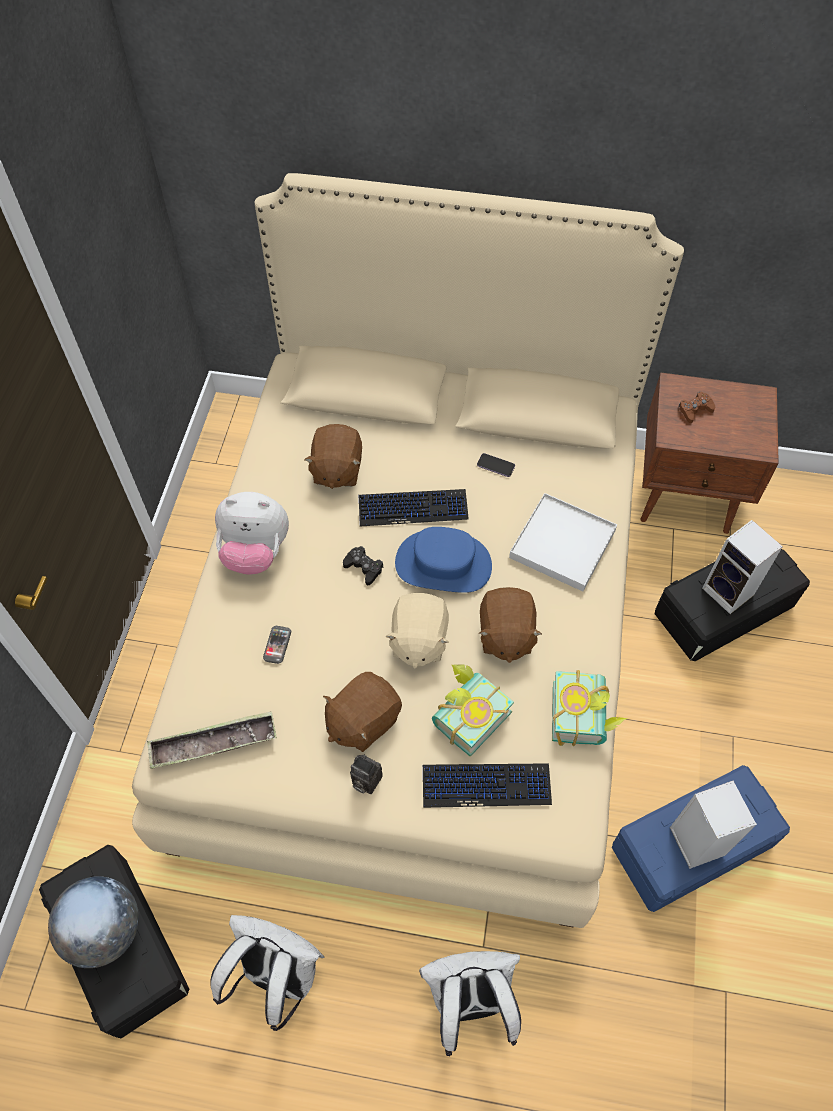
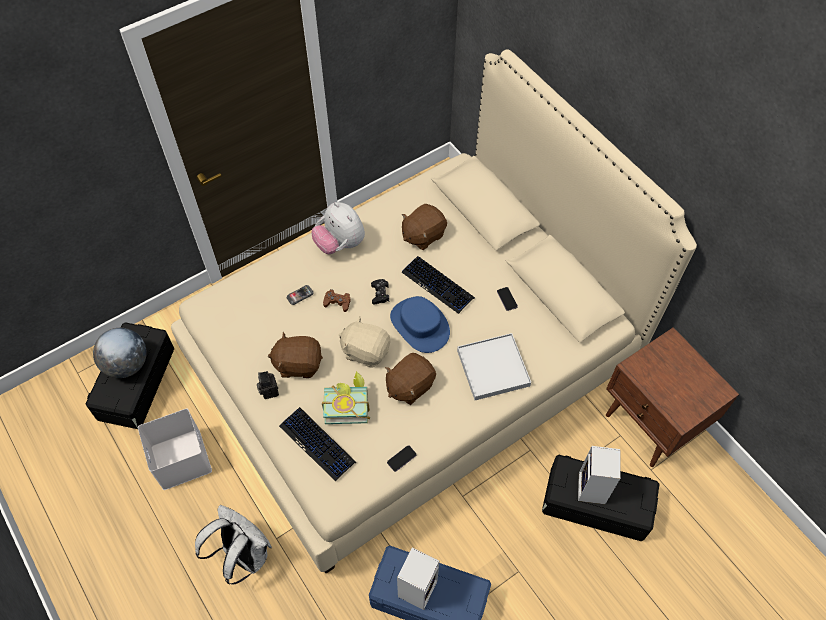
camera: 45 degrees right, 0 degrees up
tray [147,711,277,769] -> none
white backpack [210,915,324,1031] -> white storage box [138,408,212,490]
beige plush toy [386,593,449,668] -> beige plush toy turned 60 degrees clockwise [339,316,390,368]
book [552,670,628,746] -> phone [387,445,417,472]
brown game controller [678,391,715,423] -> brown game controller moved to [323,289,351,312]

